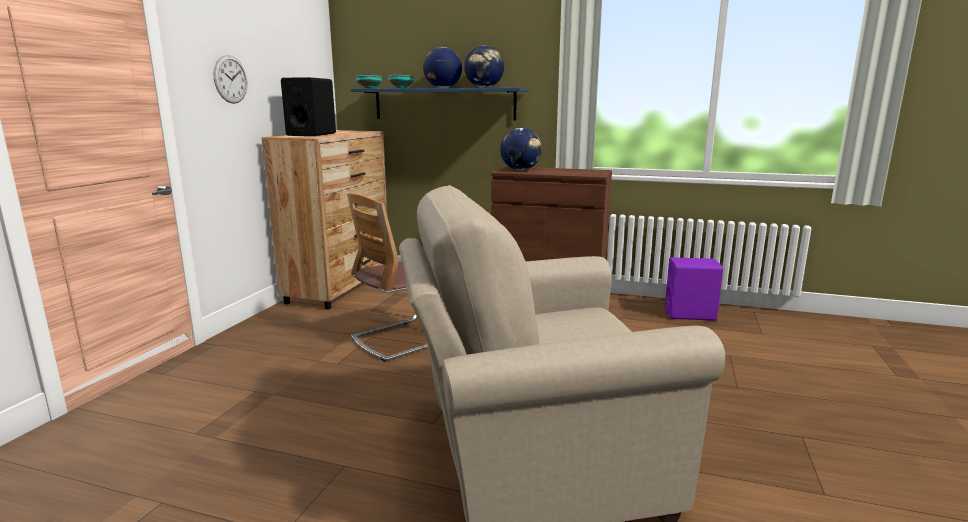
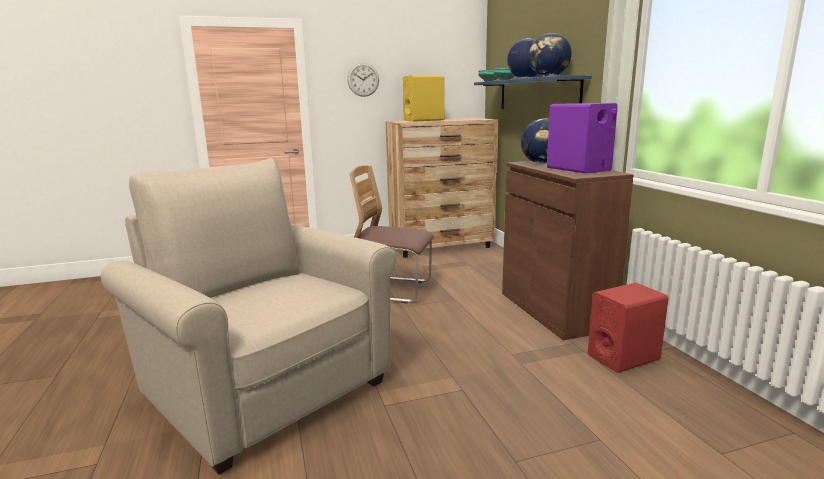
camera: 55 degrees right, 0 degrees up
black speaker [281,77,336,136] -> yellow speaker [403,75,445,122]
purple speaker [665,257,723,321] -> purple speaker moved to [547,103,618,174]
none -> red speaker [588,283,669,373]

